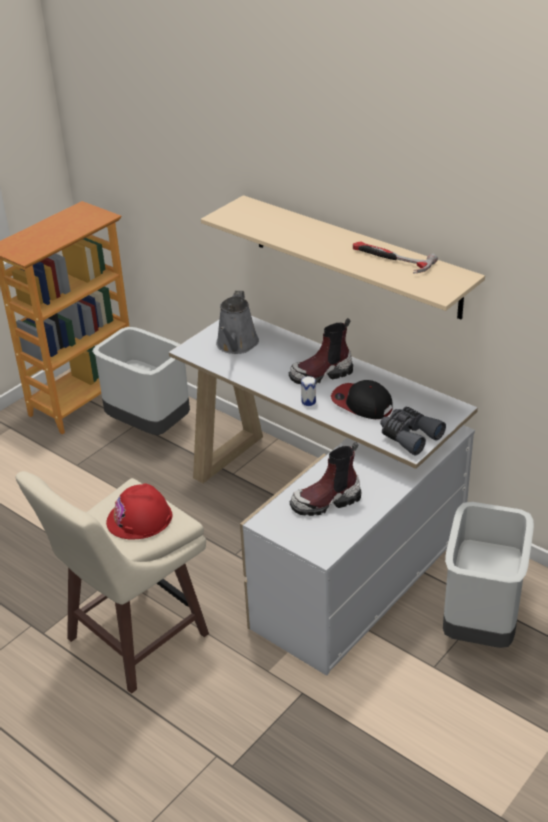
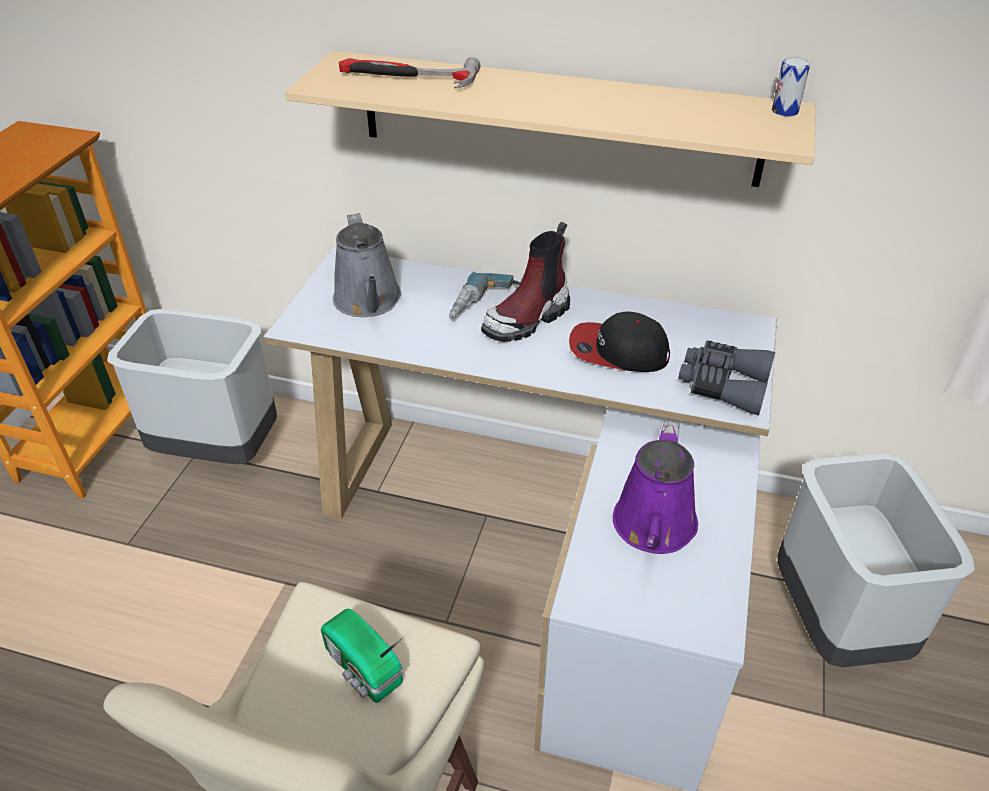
camera: 25 degrees left, 5 degrees up
red hard hat [106,483,172,540] -> radio [321,609,403,703]
boot [290,442,361,516] -> purple watering can [613,421,698,554]
can [301,376,316,406] -> can moved to [772,57,810,117]
hammer [353,241,438,273] -> hammer moved to [339,57,480,89]
none -> power drill [449,272,520,319]

